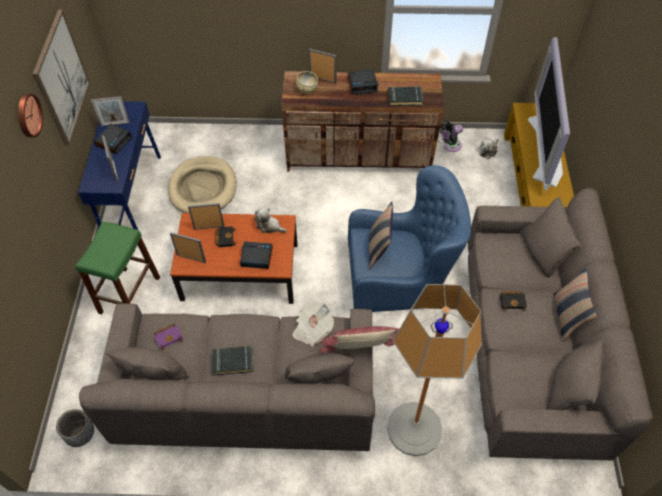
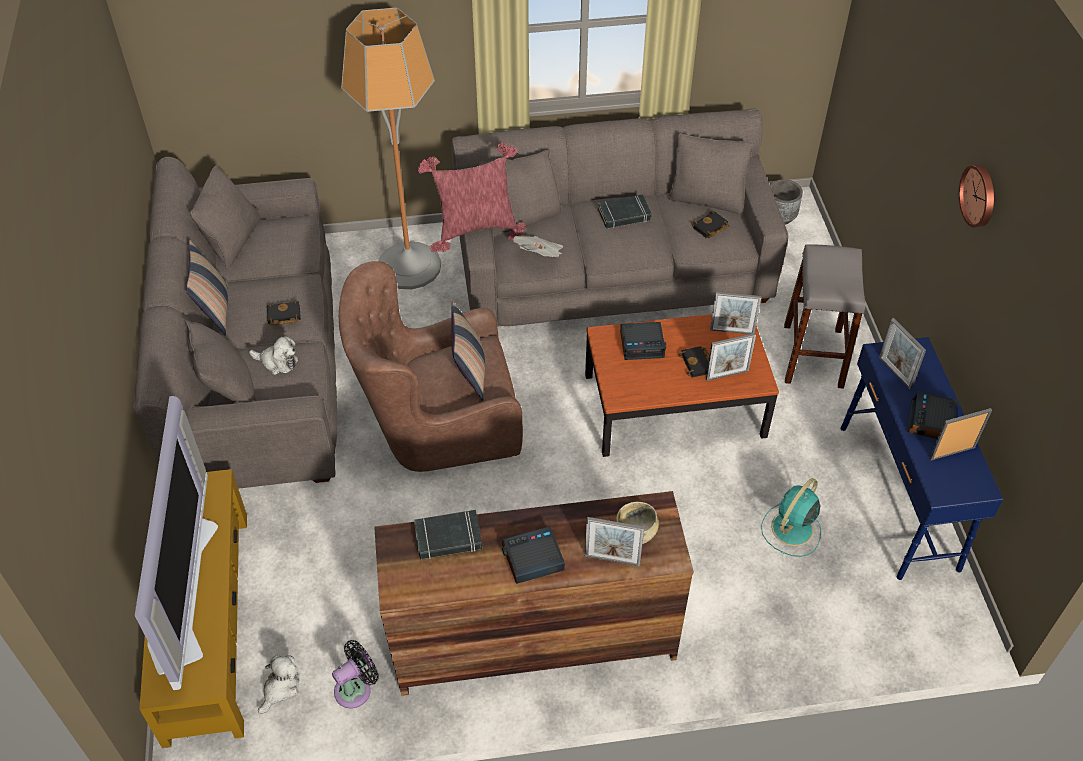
camera: 170 degrees right, 5 degrees down
picture [32,9,90,145] -> none
green stool [75,221,160,315] -> grey stool [784,244,866,389]
purple book [154,323,183,351] -> black book [691,211,729,238]
beige dog bed [168,156,237,213] -> turquoise fan [761,478,821,557]
plush toy [254,206,287,233] -> plush toy moved to [249,336,298,375]
blue armchair [348,165,471,312] -> brown armchair [339,261,523,472]

